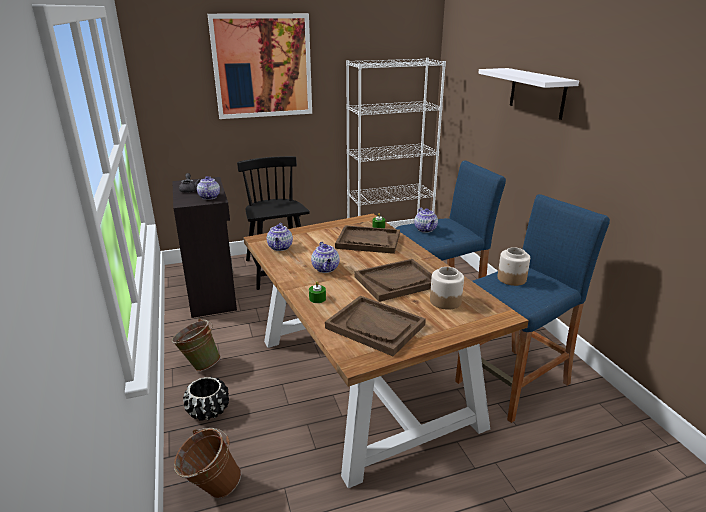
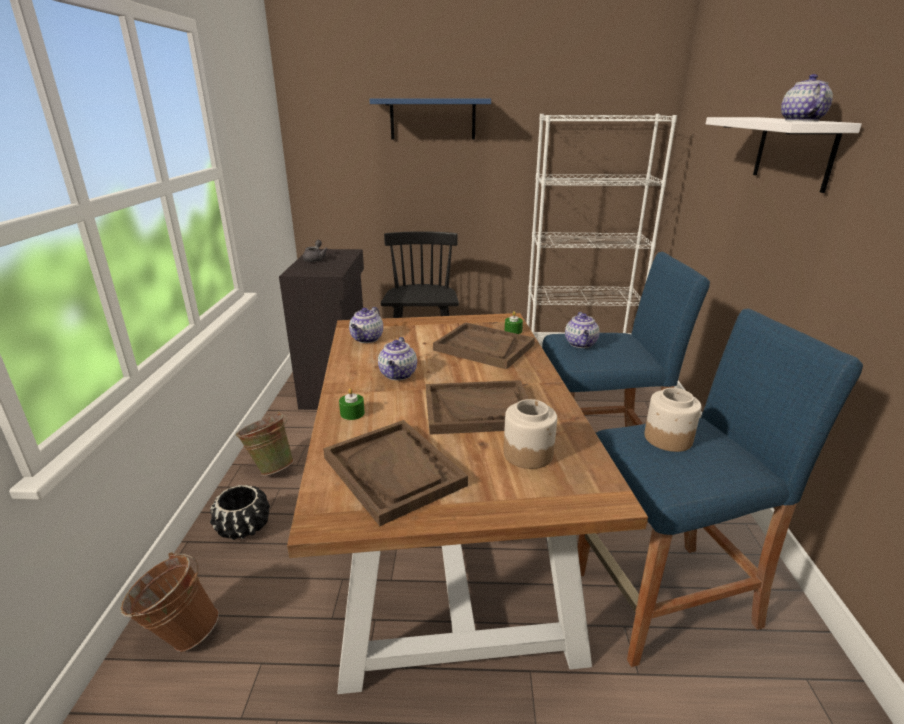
camera: 20 degrees right, 0 degrees up
teapot [197,176,220,200] -> teapot moved to [781,74,833,121]
picture [208,13,312,119] -> blue shelf [369,98,491,140]

